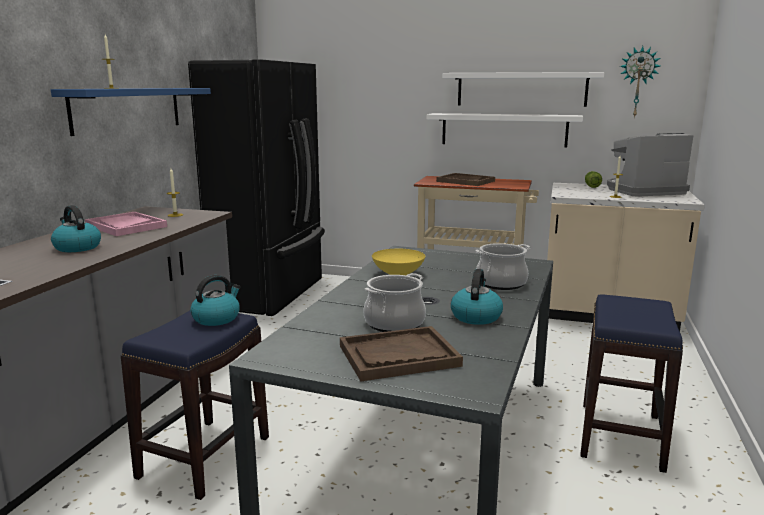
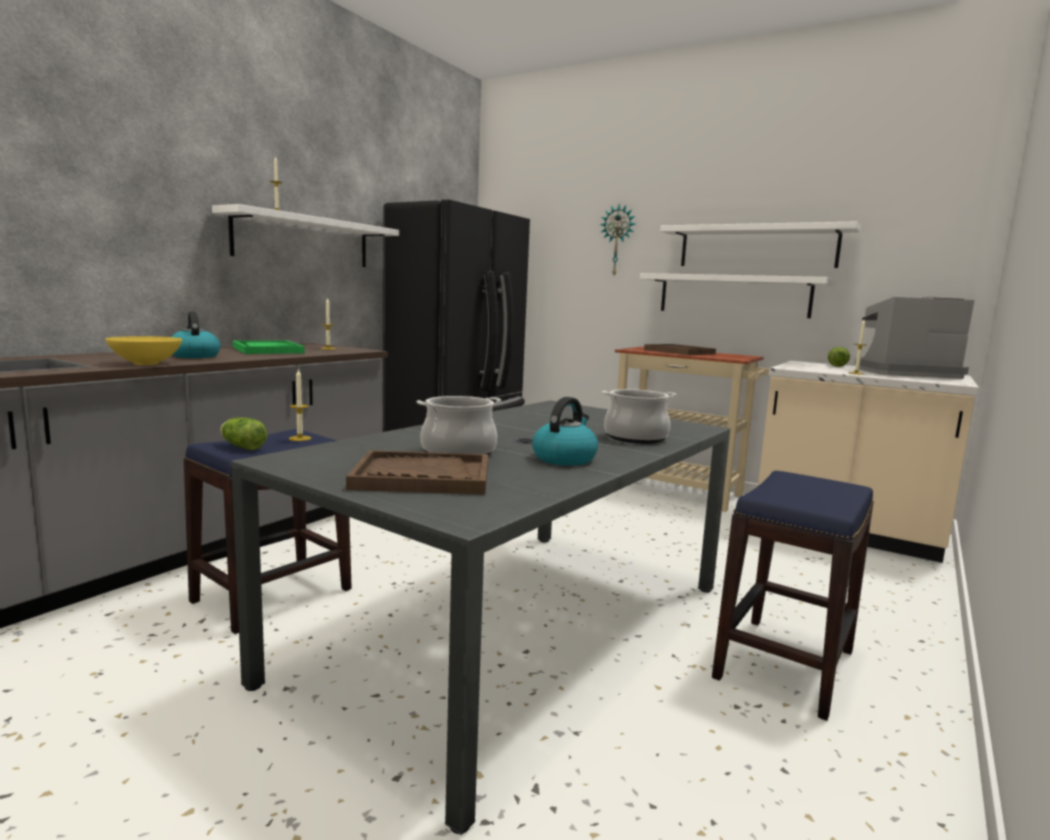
camera: 15 degrees right, 5 degrees down
blue shelf [51,88,211,136] -> white shelf [212,204,399,267]
pink tray [85,212,167,236] -> green tray [233,341,305,354]
kettle [190,275,240,326] -> candle [289,369,311,441]
yellow bowl [372,249,425,275] -> yellow bowl moved to [105,336,182,365]
wall clock [620,46,660,118] -> wall clock moved to [600,204,635,275]
none -> lettuce [220,417,267,450]

